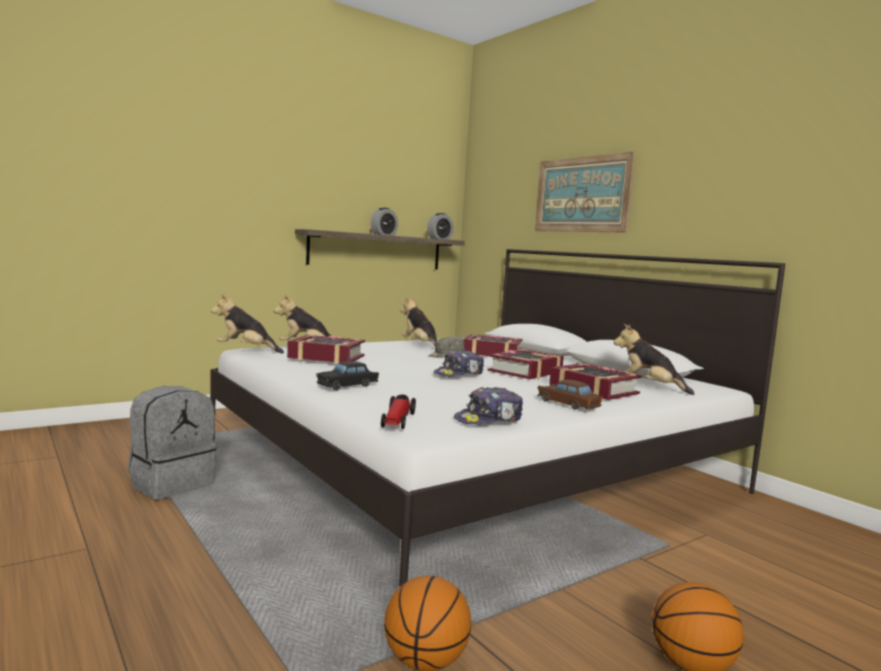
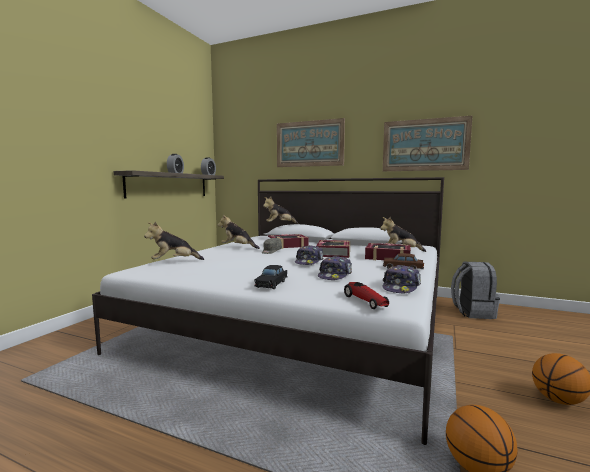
camera: 30 degrees left, 0 degrees up
grey backpack [128,386,216,499] -> grey backpack moved to [451,262,500,319]
plush toy [211,294,284,354] -> plush toy moved to [263,197,299,224]
book [287,335,365,363] -> none
none -> cap [318,256,352,280]
none -> picture [383,116,473,171]

